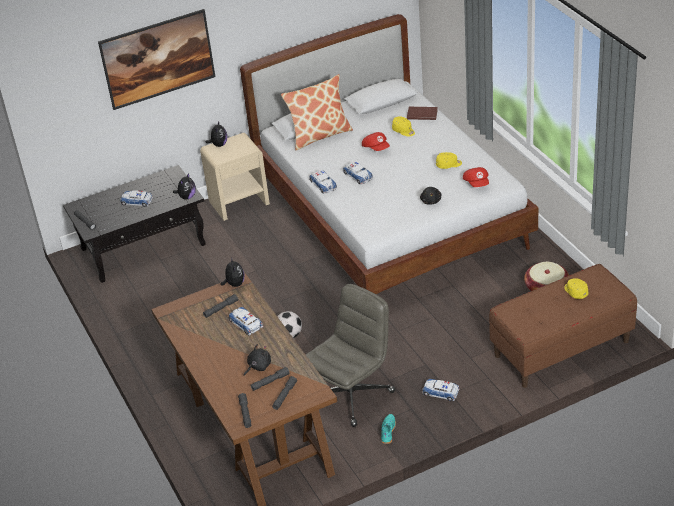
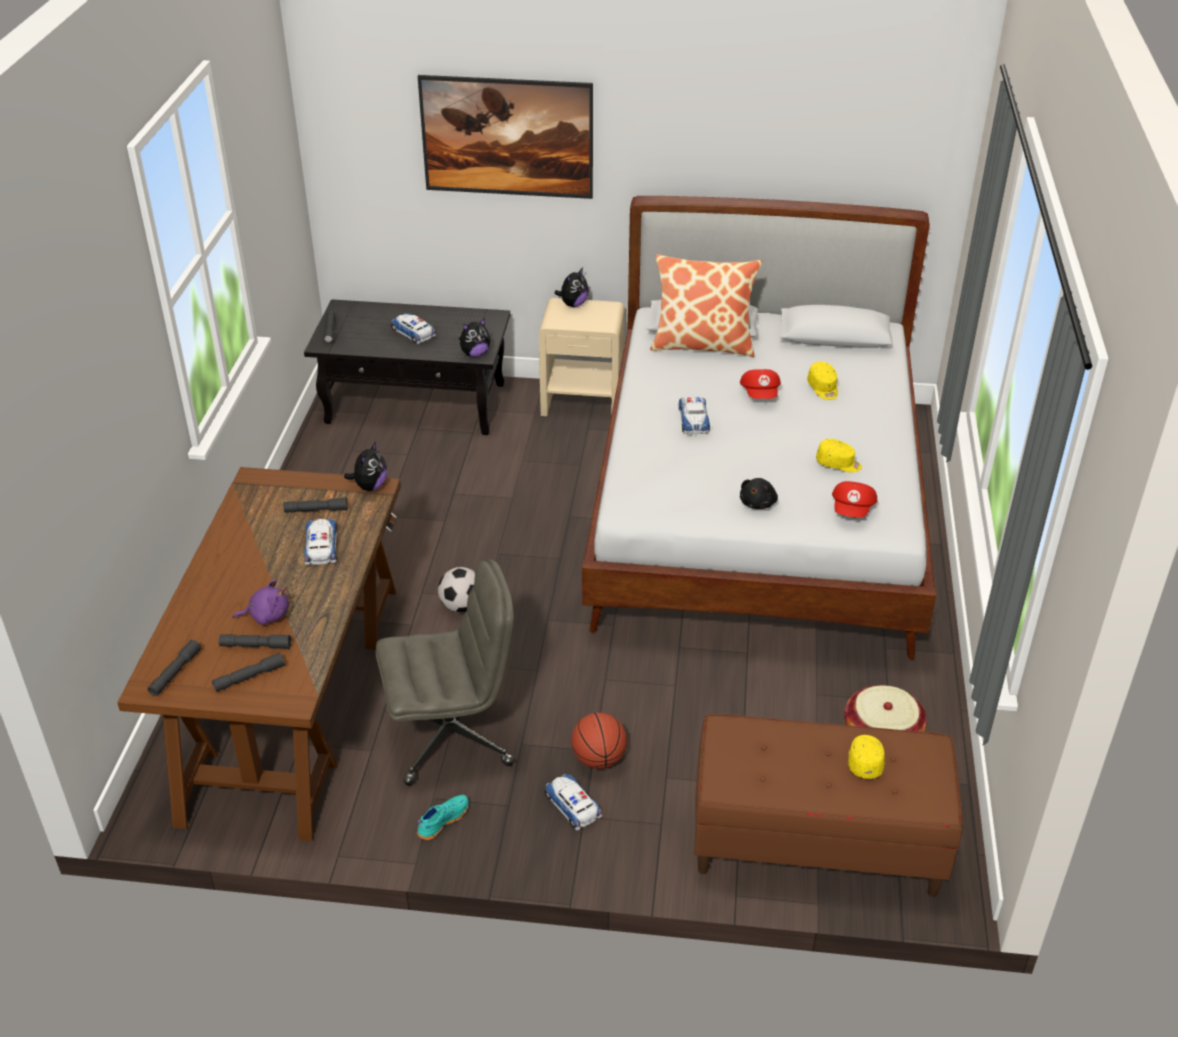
camera: 30 degrees right, 0 degrees up
black plush toy [244,344,271,376] -> purple plush toy [232,579,289,625]
toy car [309,170,337,194] -> none
brown book [407,107,438,120] -> none
none -> basketball [571,712,627,769]

